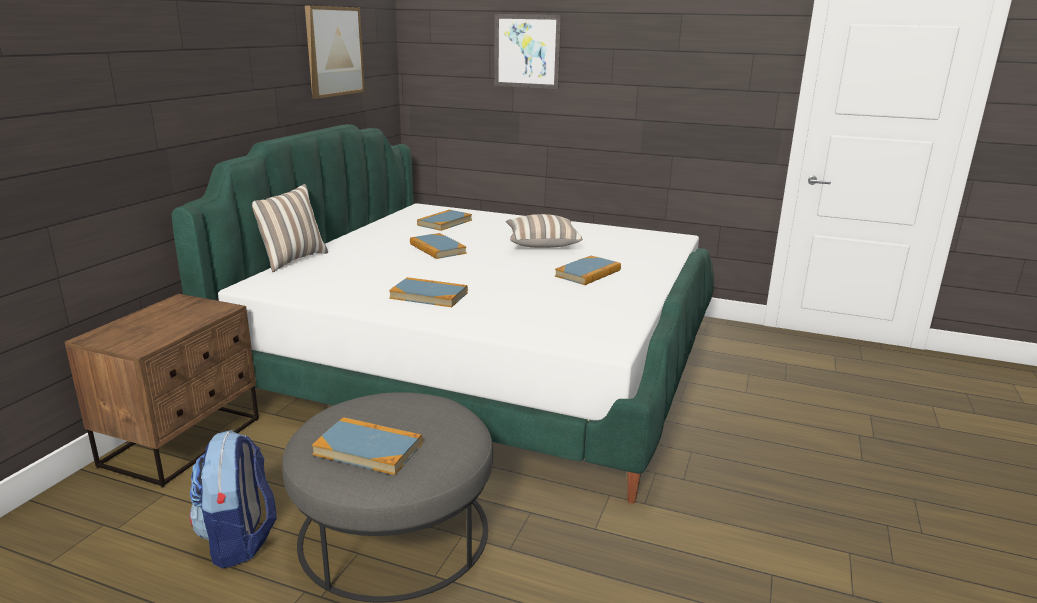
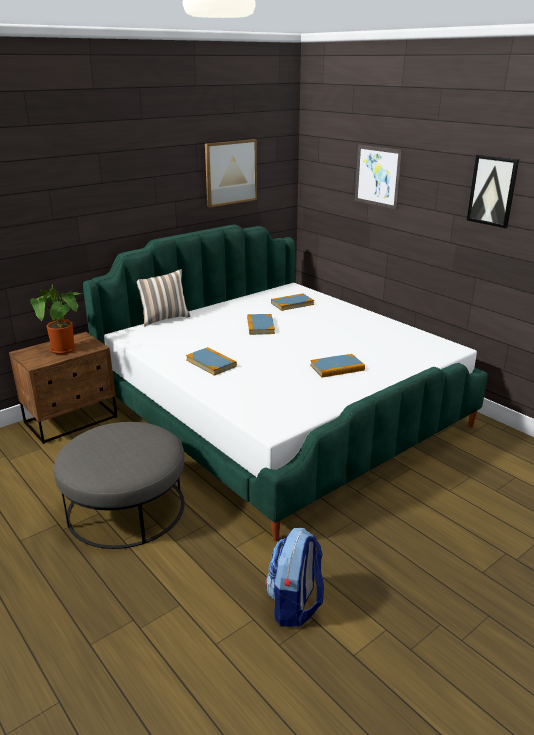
camera: 30 degrees right, 5 degrees up
backpack [189,430,277,569] -> backpack moved to [266,528,324,627]
book [312,417,422,475] -> none
pillow [506,214,582,248] -> none
none -> potted plant [30,283,81,354]
none -> picture [467,154,519,228]

